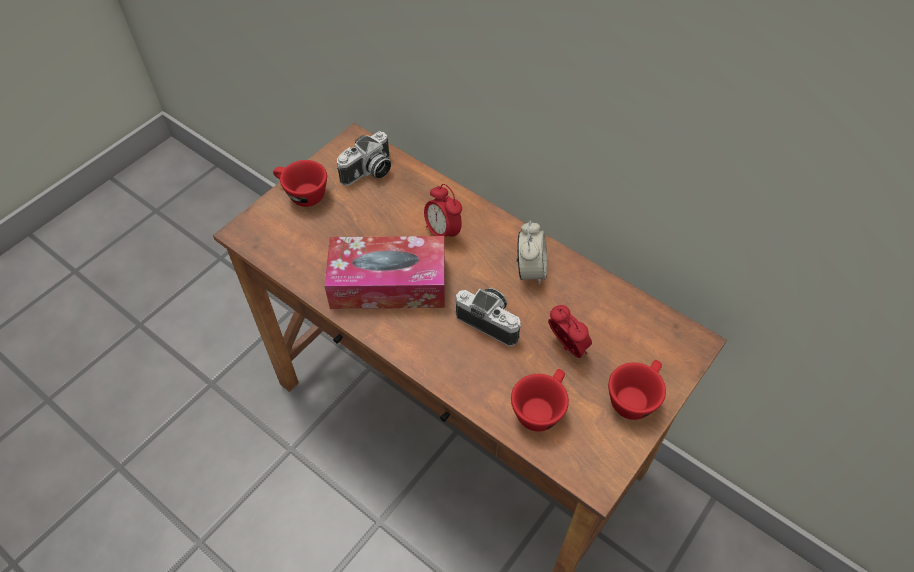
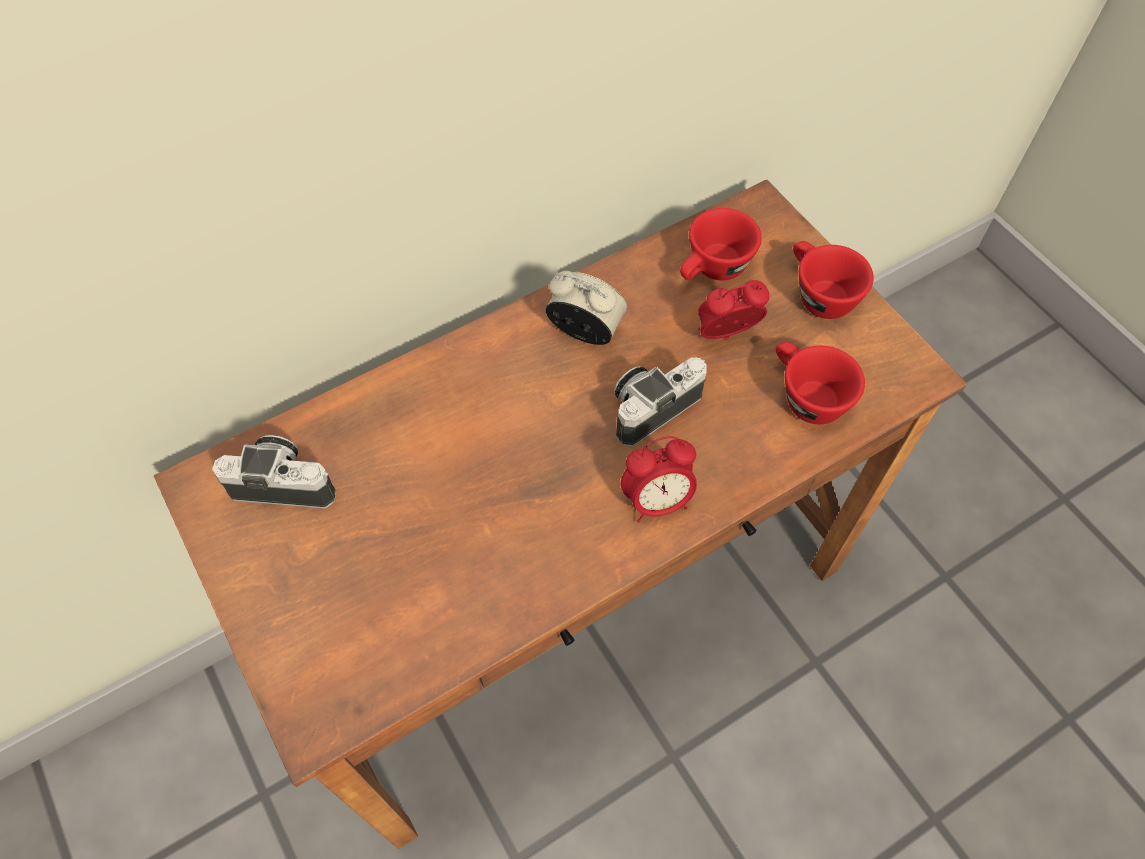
camera: 70 degrees left, 5 degrees up
red cup [273,160,327,207] -> red cup moved to [680,208,762,280]
tissue box [324,236,445,309] -> none
camera [337,131,391,186] -> camera turned 60 degrees counterclockwise [212,435,336,508]
alarm clock [424,184,462,246] -> alarm clock moved to [621,436,697,522]

